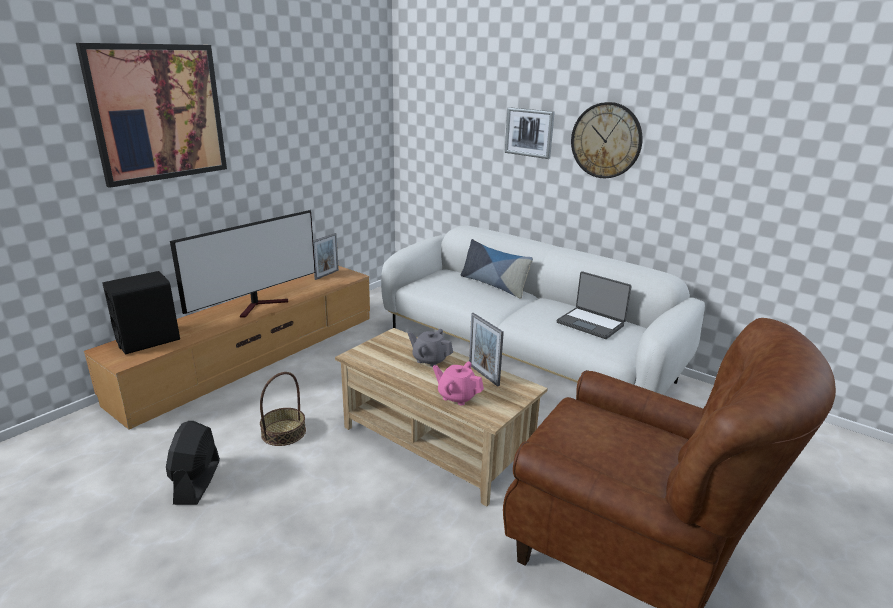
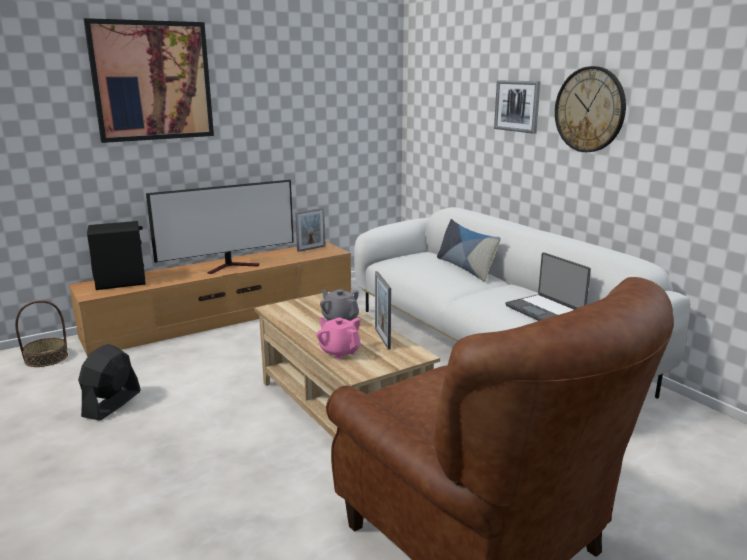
camera: 20 degrees right, 5 degrees down
basket [260,372,306,446] -> basket moved to [15,300,68,367]

